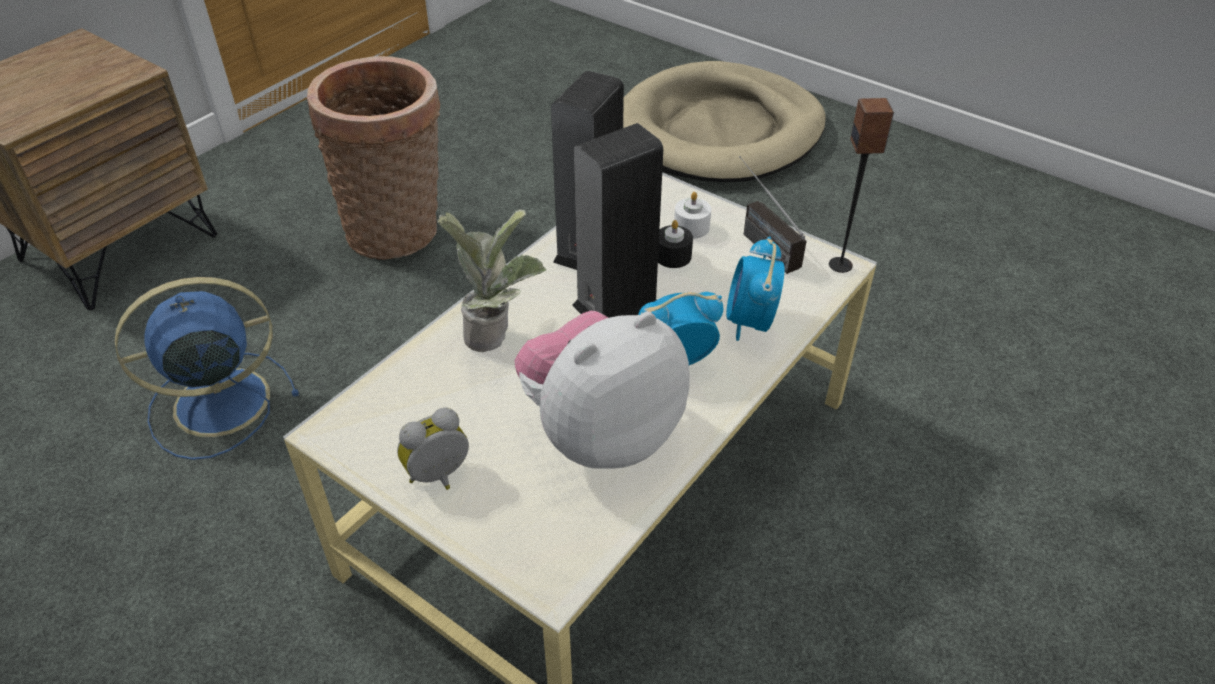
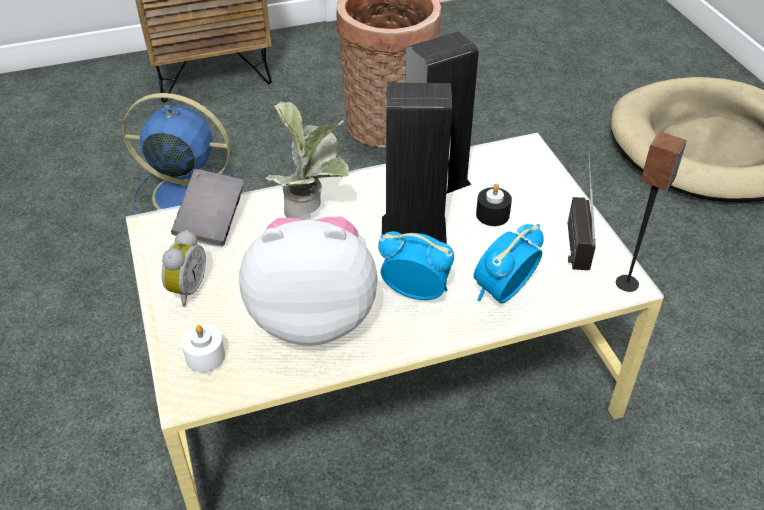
camera: 35 degrees right, 0 degrees up
alarm clock [397,408,469,490] -> alarm clock turned 105 degrees clockwise [162,230,206,306]
white candle [674,192,711,239] -> white candle moved to [181,325,225,372]
none -> grey book [171,169,244,246]

